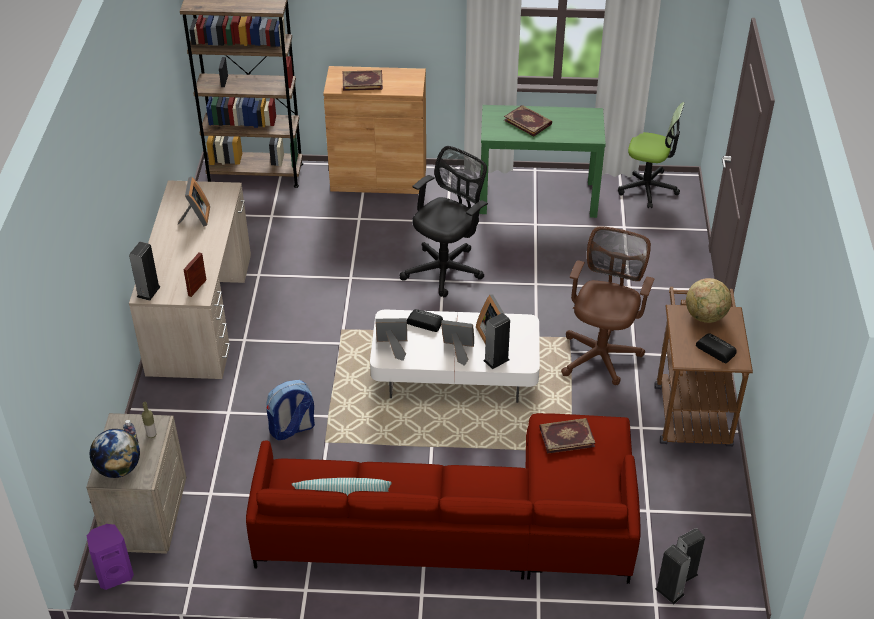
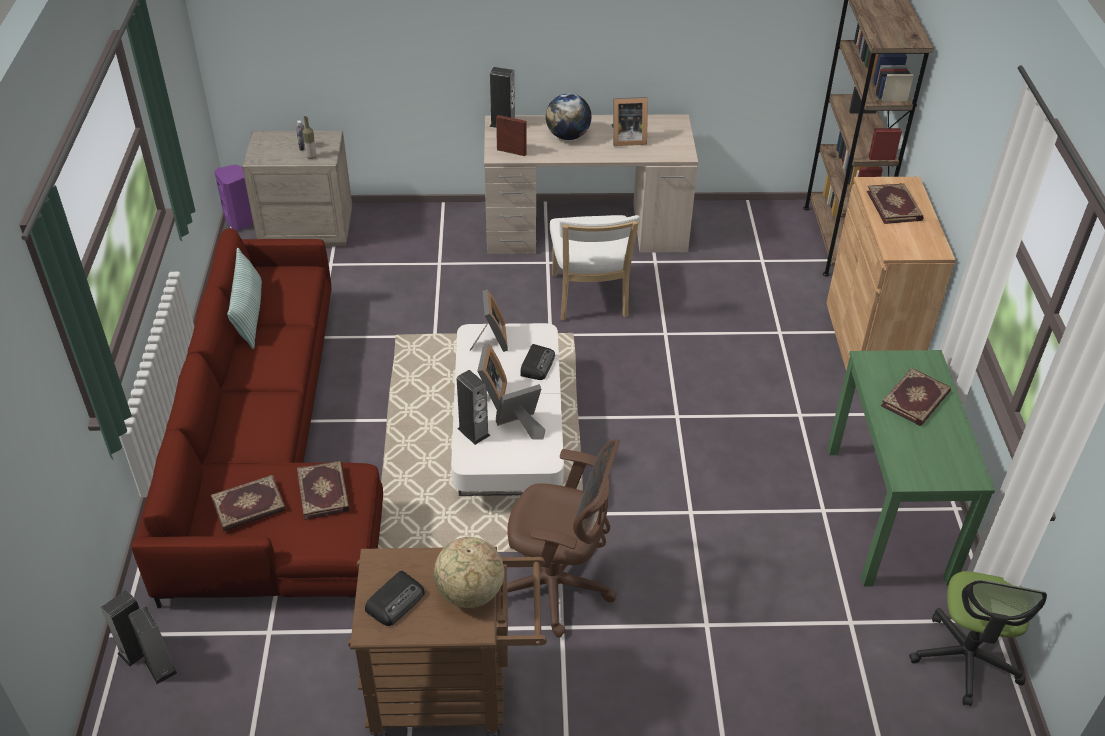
camera: 85 degrees right, 0 degrees up
globe [90,429,140,478] -> globe moved to [546,93,592,140]
backpack [266,380,315,440] -> none
black office chair [399,146,488,298] -> none
none -> book [211,475,286,531]
none -> white chair [550,215,640,321]

